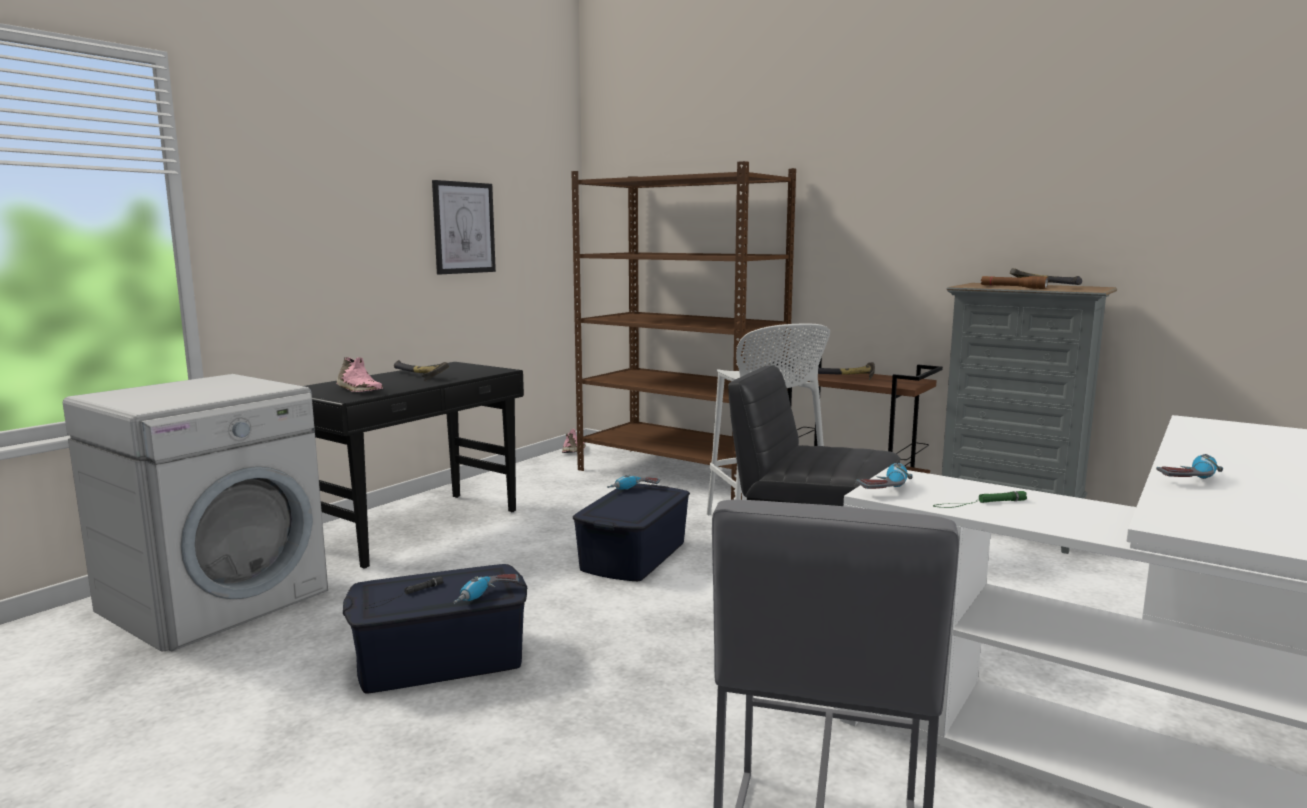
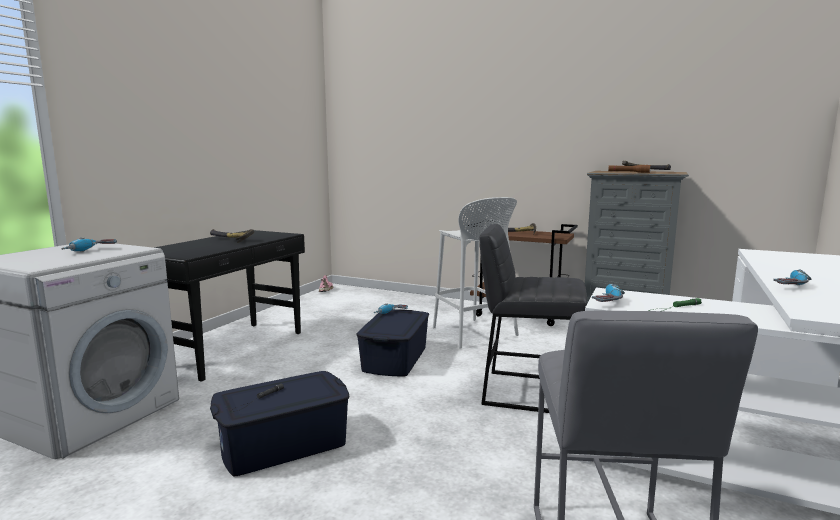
camera: 10 degrees left, 0 degrees up
pink shoe [337,357,383,393] -> none
picture [432,180,496,274] -> none
power drill [453,574,519,604] -> power drill moved to [61,238,117,252]
brown bookcase [571,161,796,500] -> none

